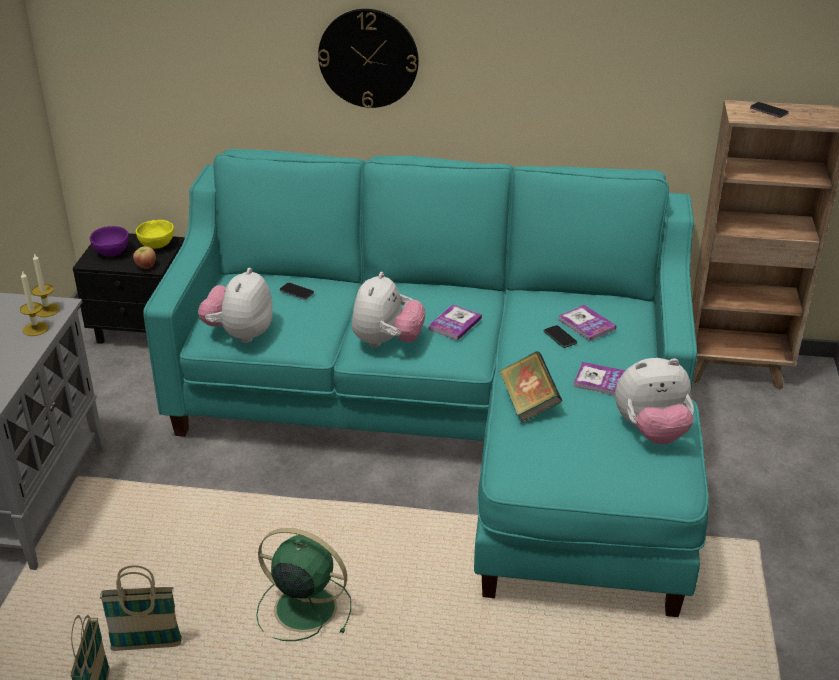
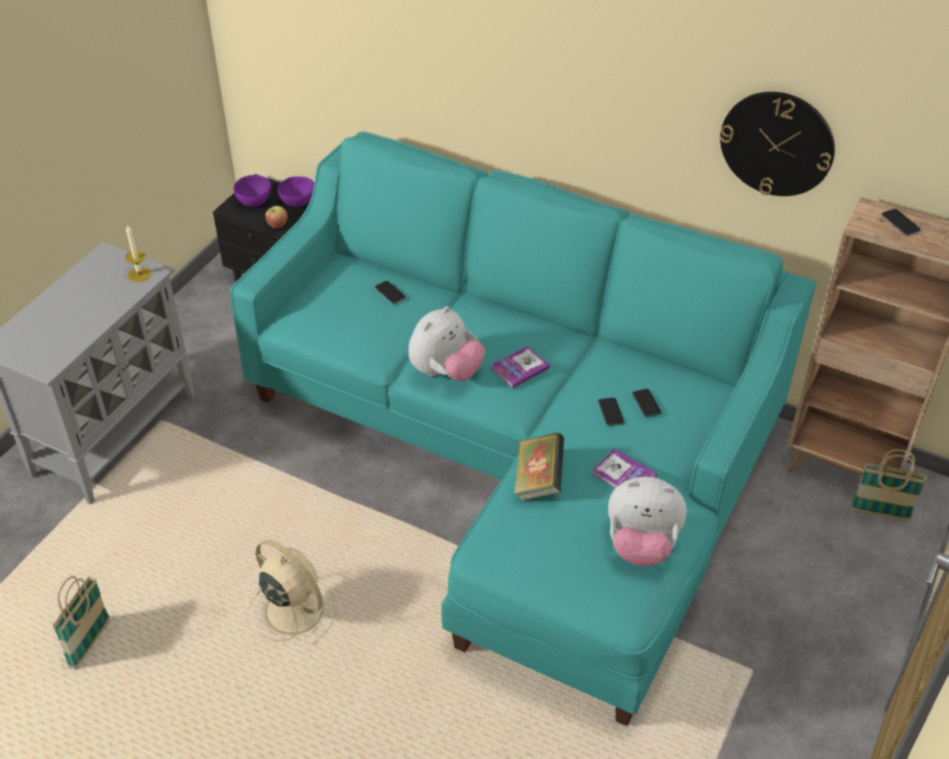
camera: 20 degrees right, 10 degrees up
candle [20,270,49,336] -> none
basket [100,565,182,651] -> basket moved to [850,449,927,521]
yellow bowl [136,220,174,249] -> purple bowl [278,176,314,207]
plush toy [198,268,273,343] -> none
green fan [256,528,351,641] -> beige fan [247,540,337,646]
wall clock [318,9,419,108] -> wall clock moved to [720,92,835,196]
book [559,305,616,341] -> phone [632,389,662,418]

